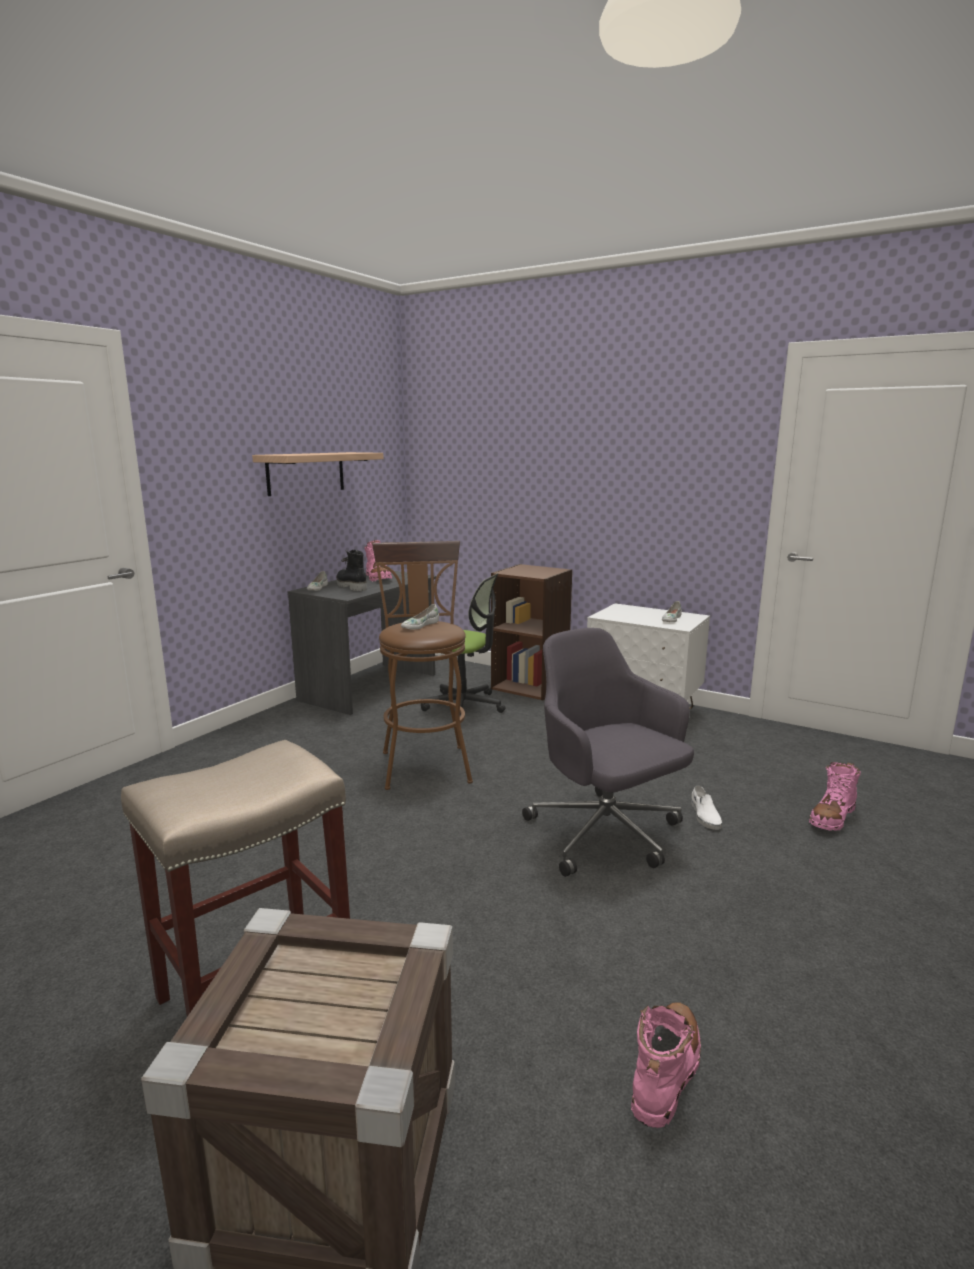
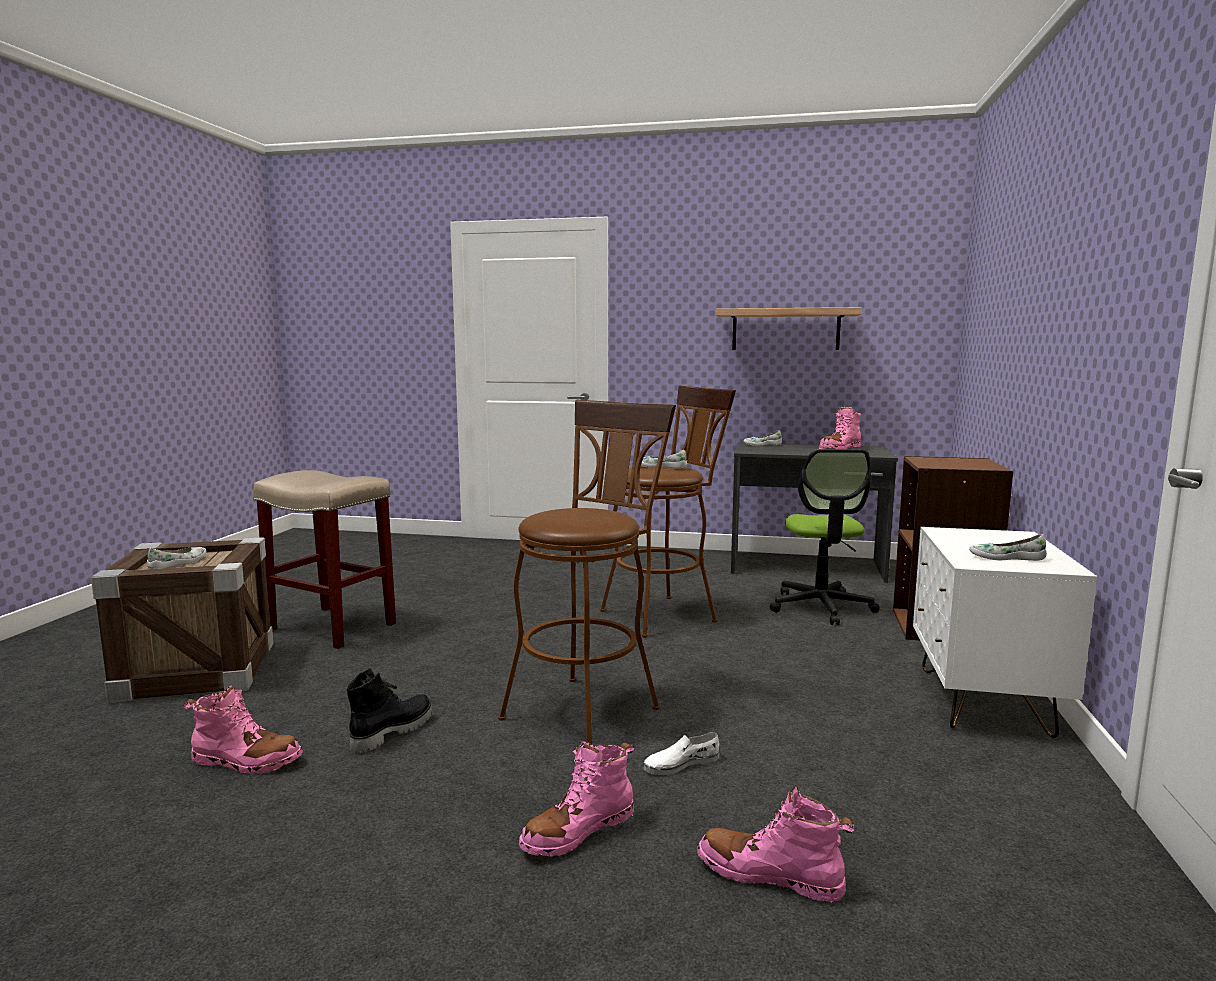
camera: 70 degrees right, 5 degrees down
black boot [336,549,367,591] -> black boot moved to [347,668,433,753]
grey office chair [522,628,694,877] -> brown stool [498,400,676,744]
none -> white shoe [147,547,207,569]
none -> pink boot [519,741,634,856]

